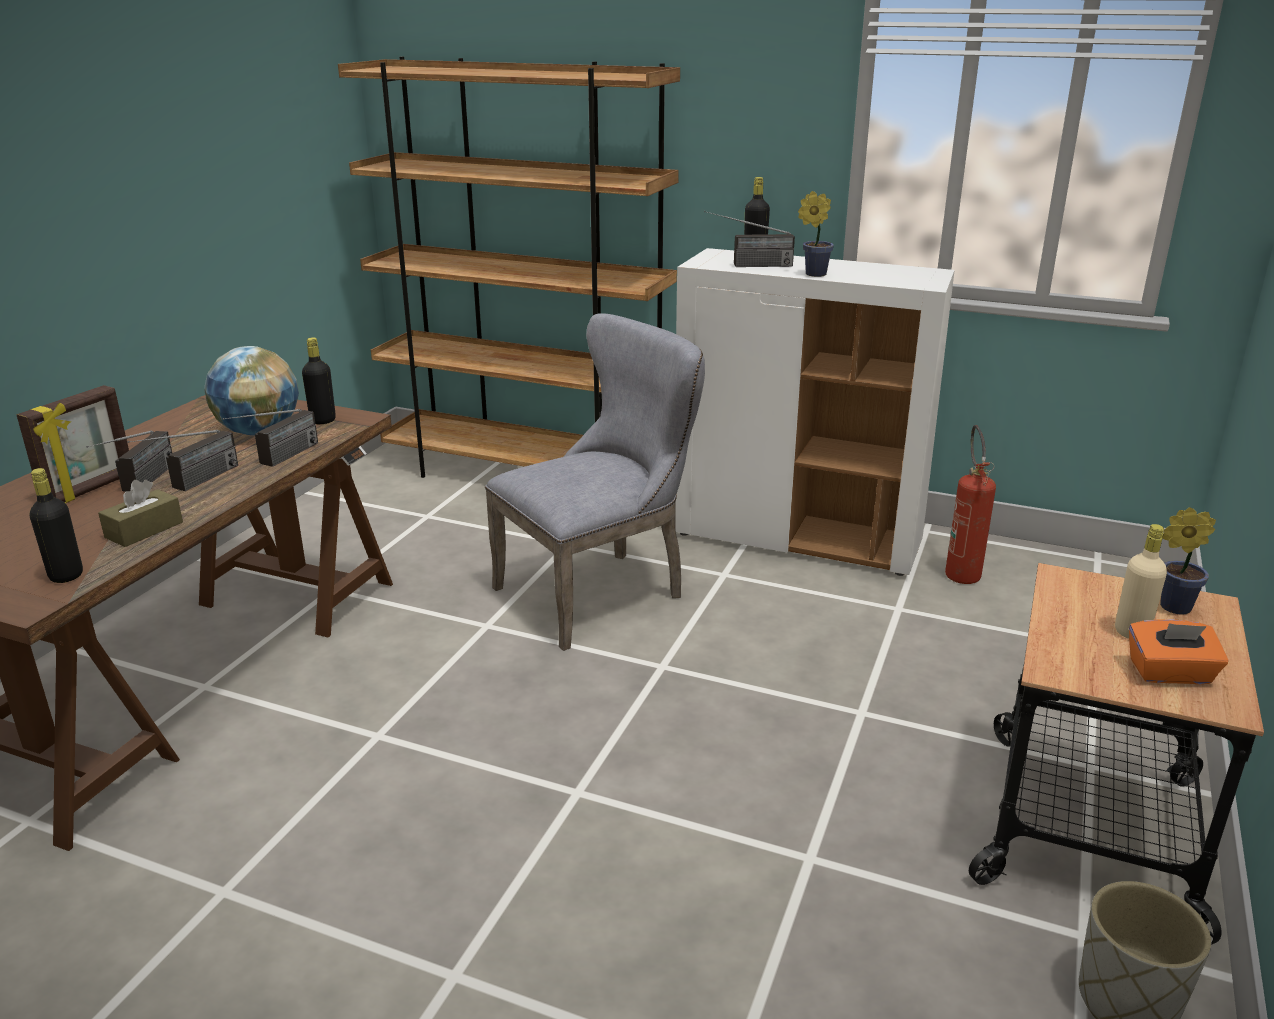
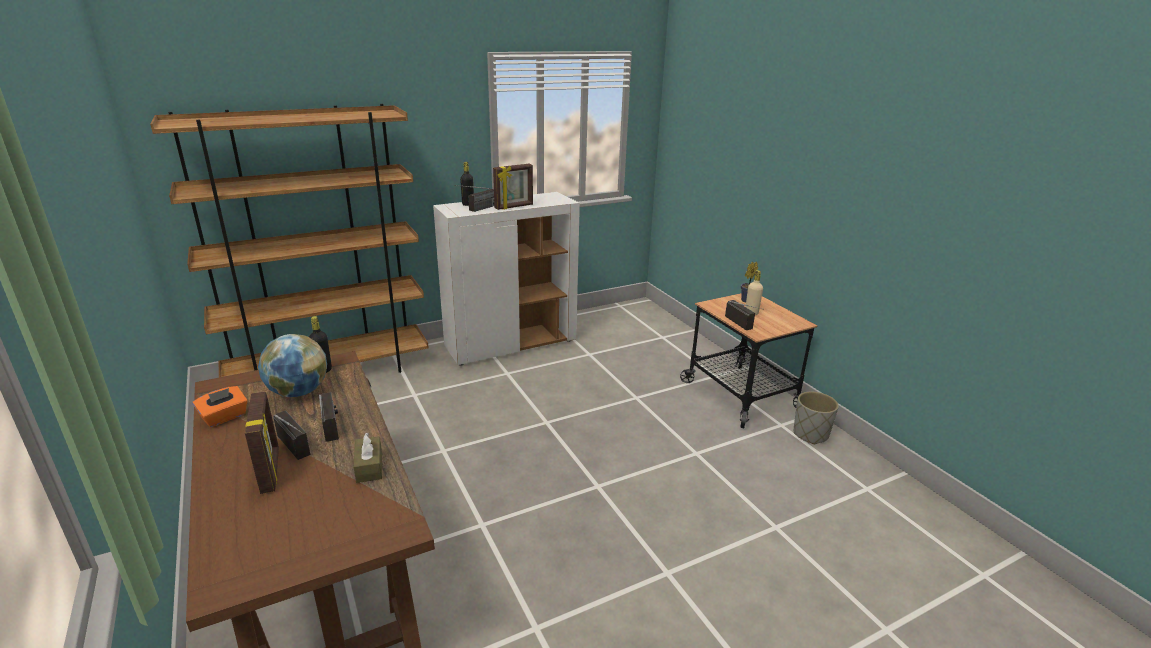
camera: 50 degrees left, 0 degrees up
black bottle [30,468,83,583] -> none
radio [223,409,318,467] -> radio moved to [725,300,764,330]
grey chair [485,313,705,651] -> none
potted plant [798,191,834,277] -> picture frame [493,164,533,210]
fire extinguisher [945,425,996,584] -> none
orange tissue box [1129,619,1228,684] -> orange tissue box moved to [192,386,248,427]

